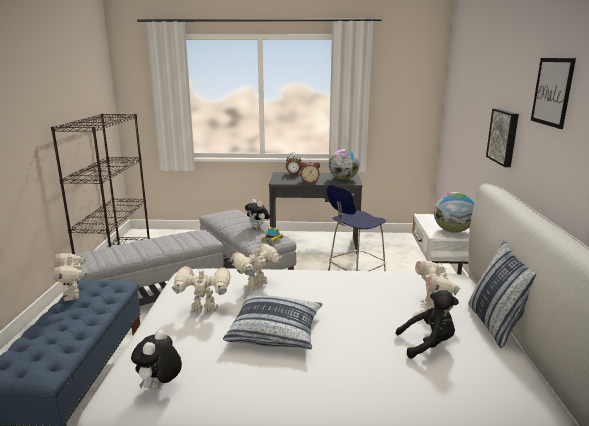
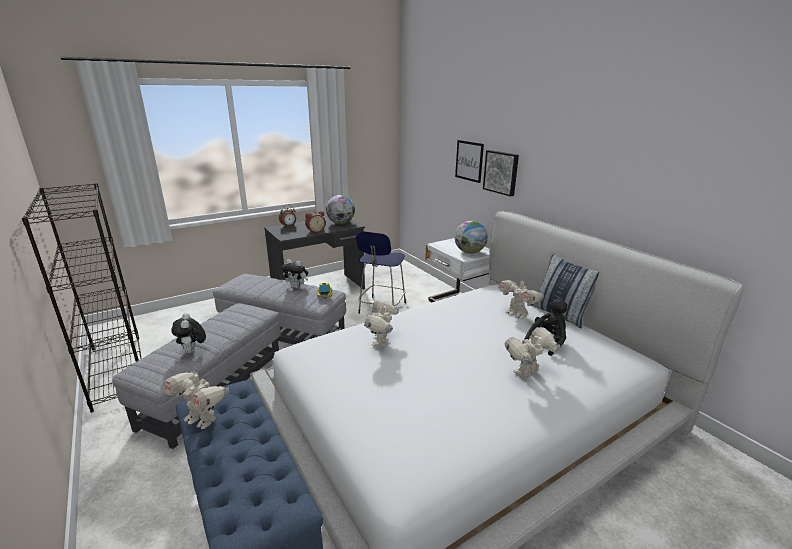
camera: 35 degrees left, 5 degrees up
plush toy [131,330,182,389] -> plush toy moved to [171,313,206,353]
toy robot [172,266,230,313] -> toy robot moved to [505,327,561,378]
pillow [223,295,323,349] -> none
picture [531,58,576,129] -> picture moved to [455,140,484,183]

